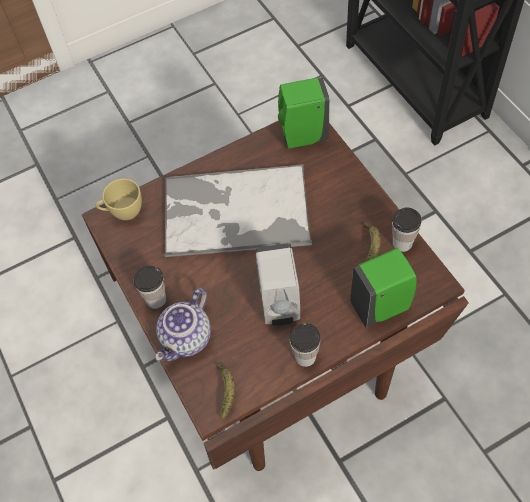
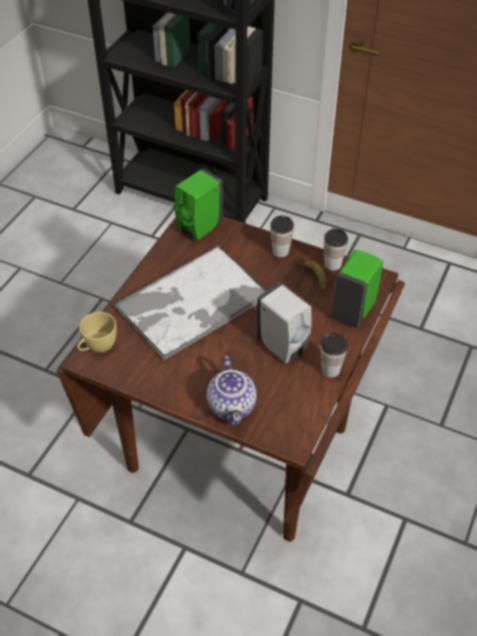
camera: 40 degrees left, 10 degrees down
cup [133,265,166,309] -> cup moved to [270,215,294,257]
banana [216,364,235,419] -> none

